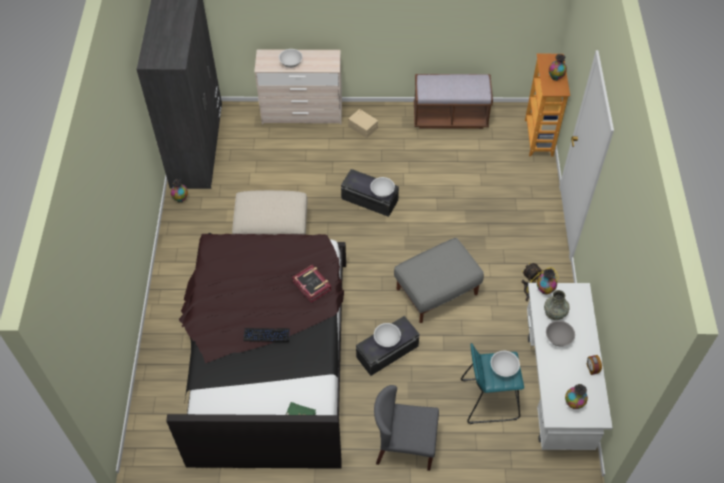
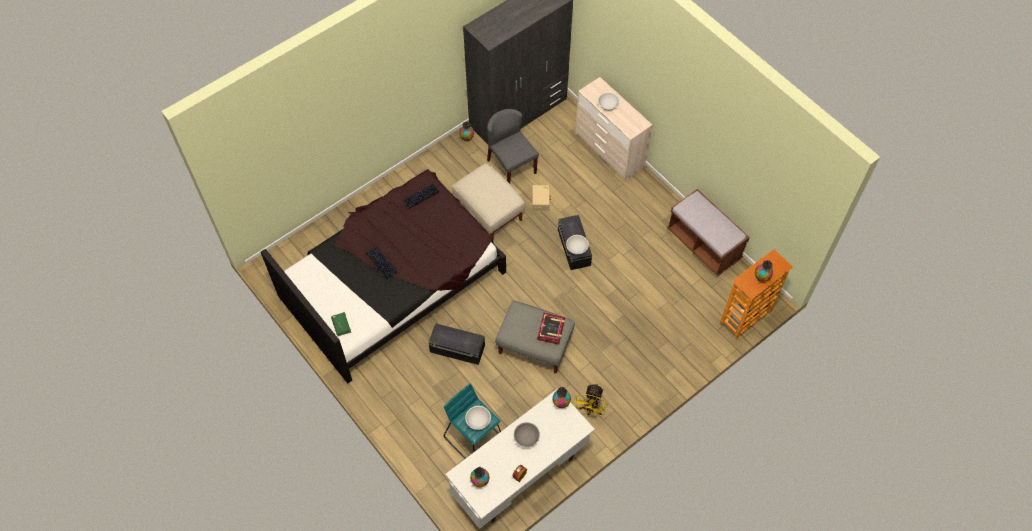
camera: 50 degrees right, 5 degrees up
book [292,265,332,303] -> book moved to [538,313,565,345]
beige storage box [348,109,378,138] -> beige storage box moved to [532,185,551,211]
white bowl [374,323,401,347] -> none
grey chair [374,385,439,471] -> grey chair moved to [487,109,539,184]
grey vase [544,290,569,320] -> none
none -> keyboard [403,184,440,209]

